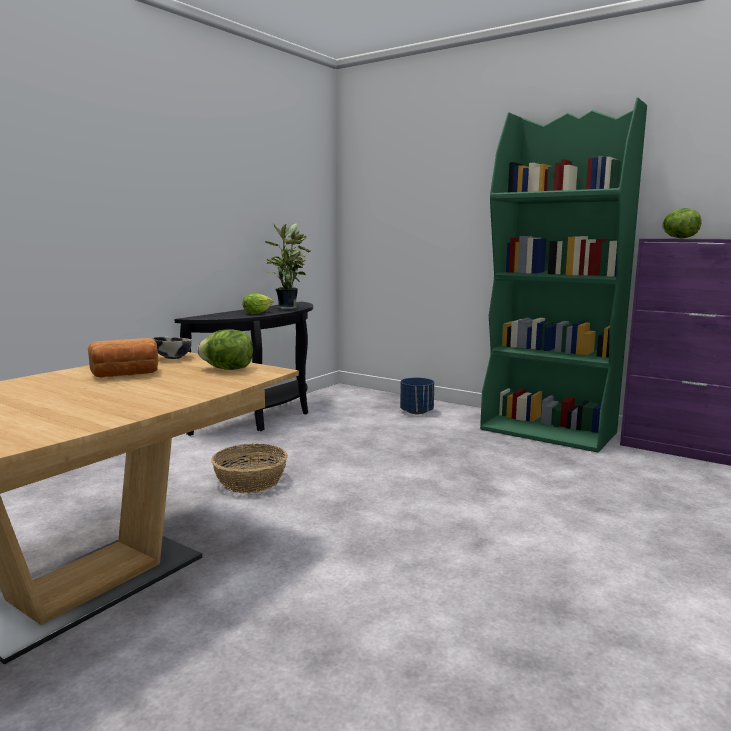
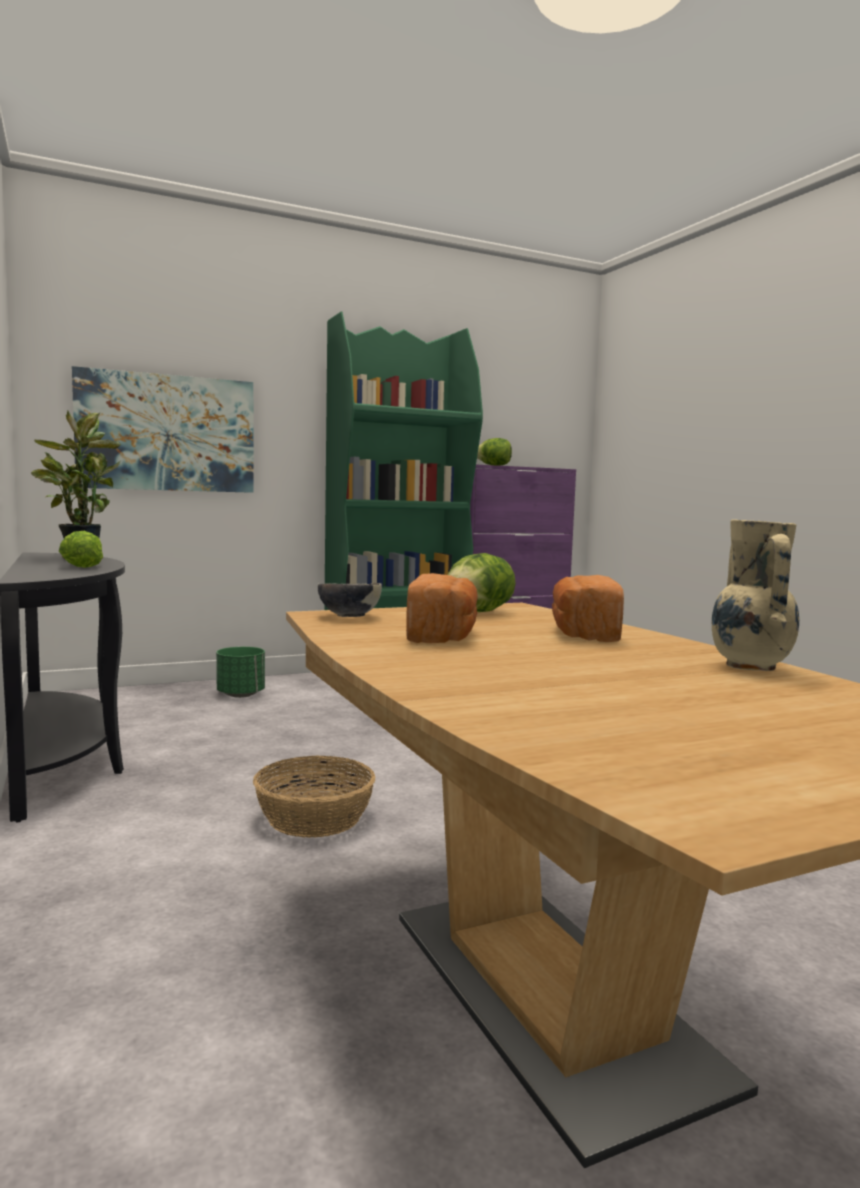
camera: 60 degrees left, 5 degrees down
blue planter [400,378,434,414] -> green planter [216,647,265,698]
none -> picture [72,366,254,493]
none -> bread [552,575,624,642]
none -> beige vase [712,519,799,671]

